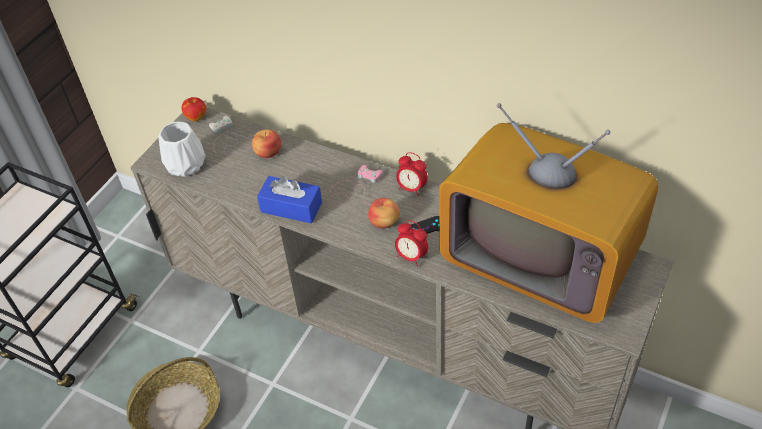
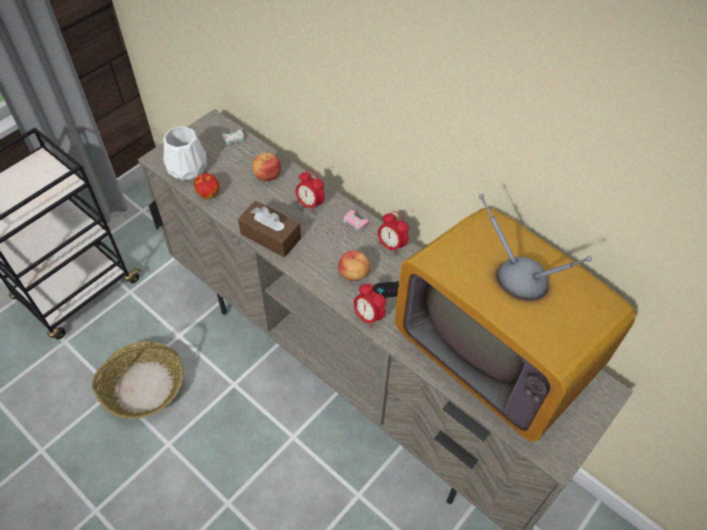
camera: 10 degrees right, 5 degrees up
apple [182,97,206,121] -> apple moved to [194,173,220,199]
blue tissue box [257,176,322,223] -> brown tissue box [238,201,301,257]
none -> alarm clock [296,170,325,213]

